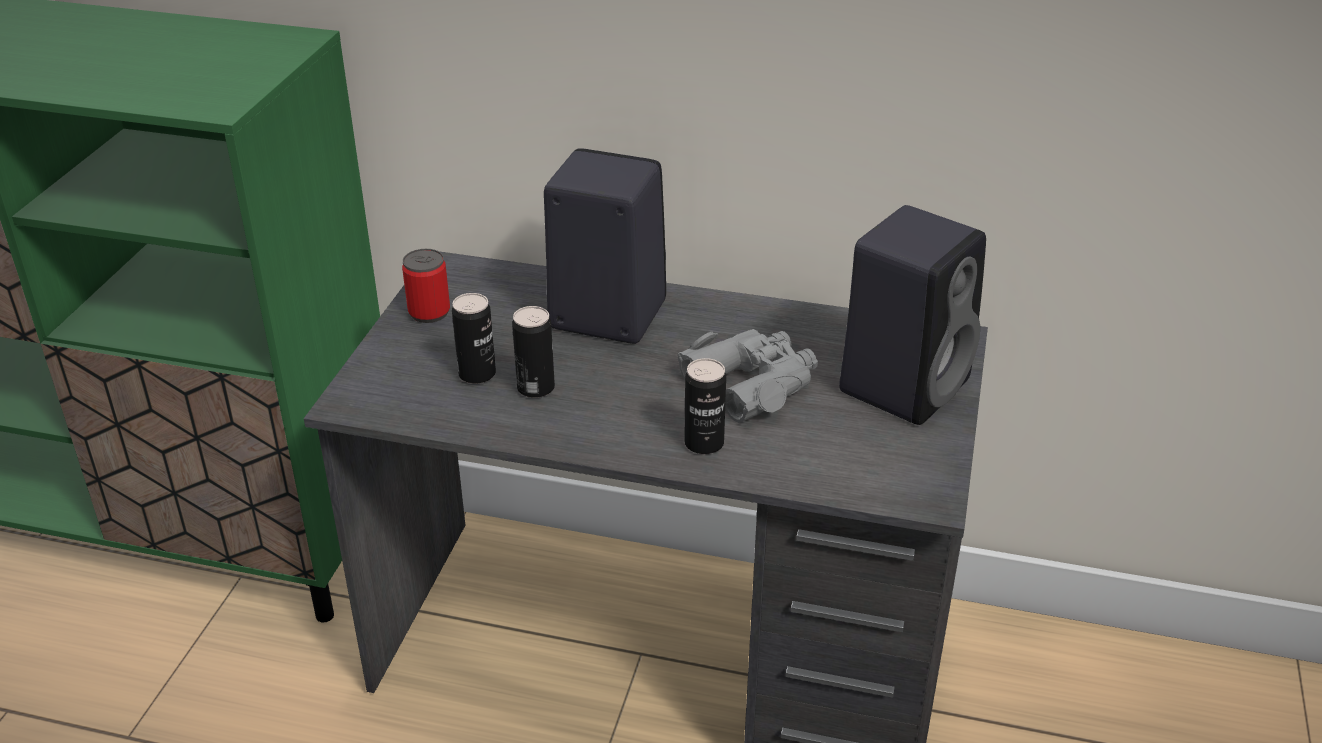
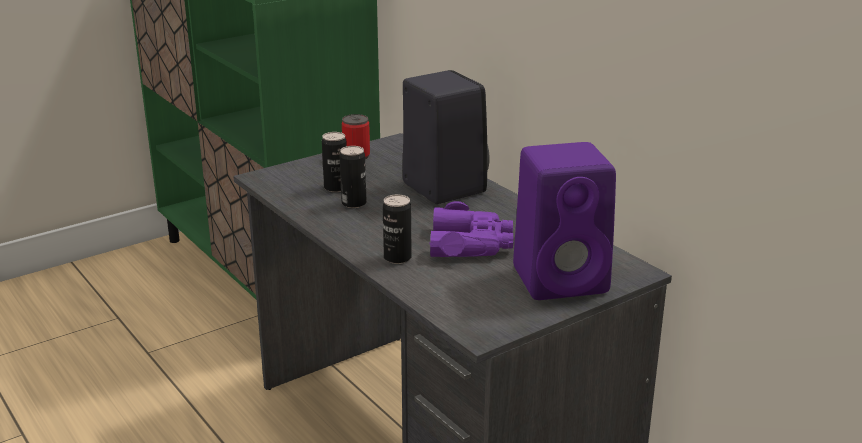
camera: 40 degrees right, 10 degrees down
grey binoculars [677,329,818,423] -> purple binoculars [429,201,513,257]
black speaker [839,205,986,425] -> purple speaker [513,142,616,300]

